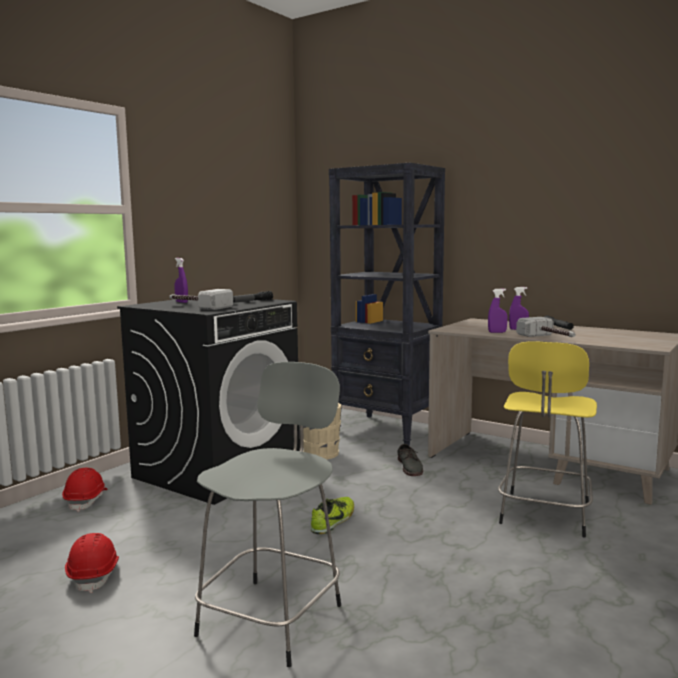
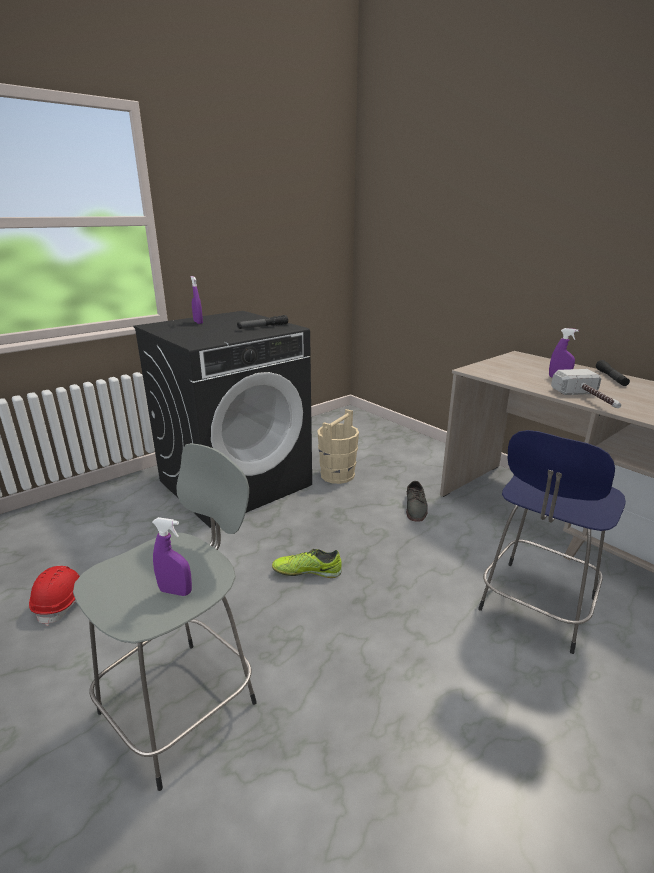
camera: 15 degrees right, 15 degrees up
red hard hat [62,468,107,512] -> none
hammer [169,289,233,310] -> none
shoe [311,497,354,534] -> shoe turned 135 degrees counterclockwise [272,549,342,578]
black bookcase [329,163,445,446] -> none
purple spray bottle [488,289,508,333] -> purple spray bottle moved to [152,517,192,596]
yellow stool [498,341,597,538] -> blue stool [478,430,626,654]

